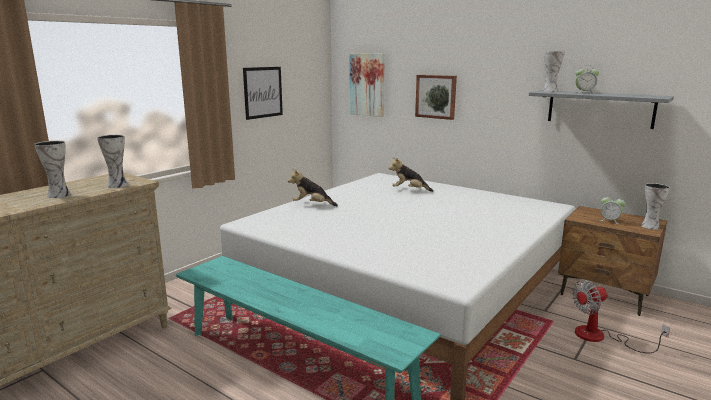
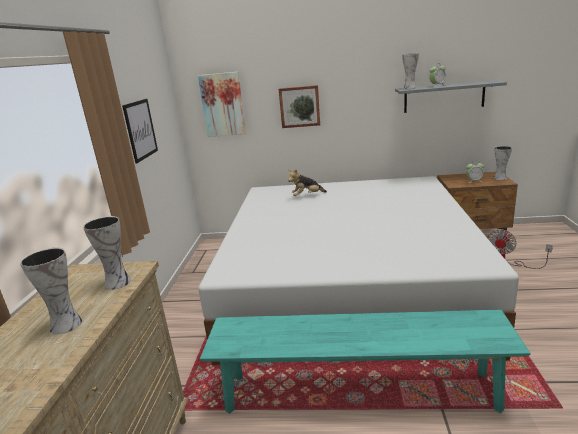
camera: 30 degrees left, 5 degrees up
plush toy [288,168,338,206] -> none

